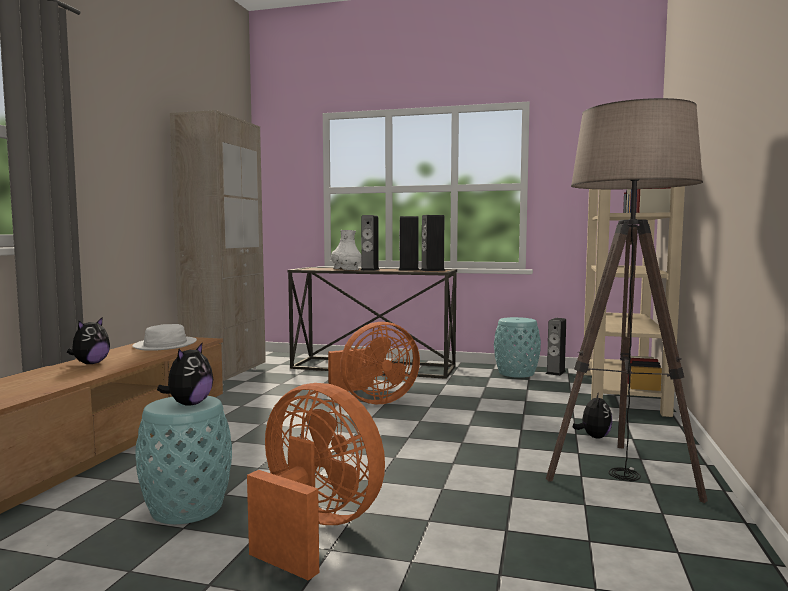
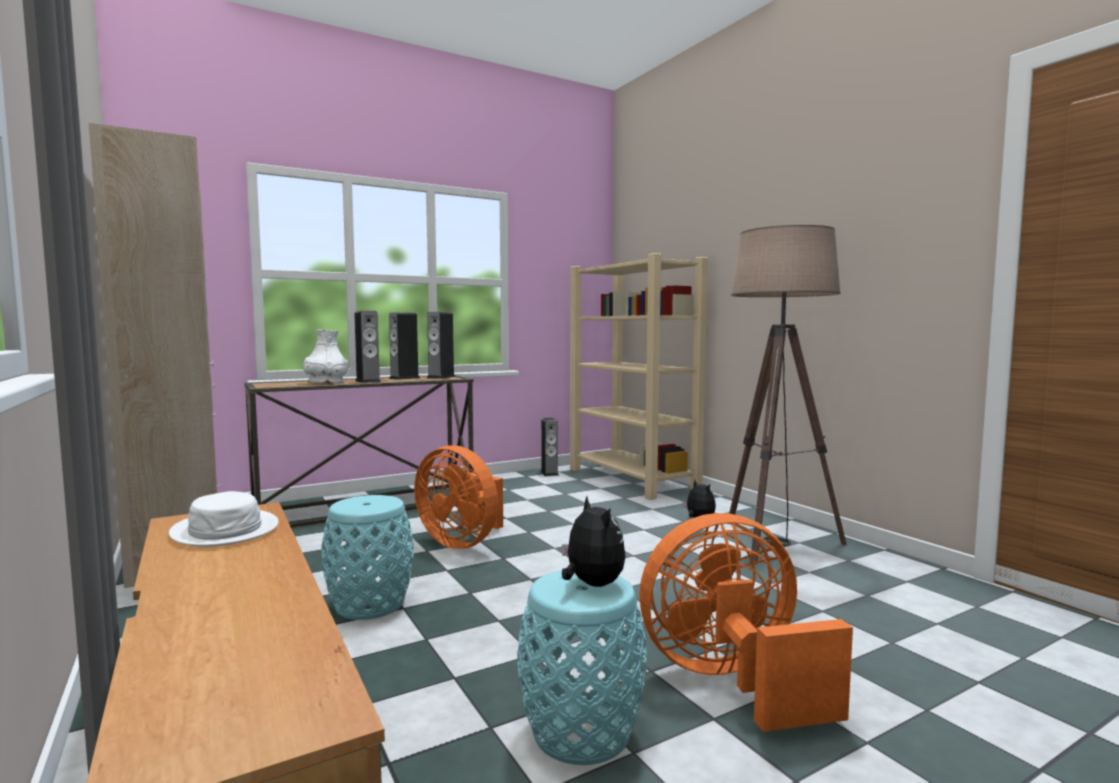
camera: 45 degrees left, 0 degrees up
plush toy [67,317,110,364] -> none
orange fan [328,322,420,404] -> orange fan turned 105 degrees clockwise [414,445,503,549]
turquoise stool [494,317,541,378] -> turquoise stool moved to [321,495,414,620]

